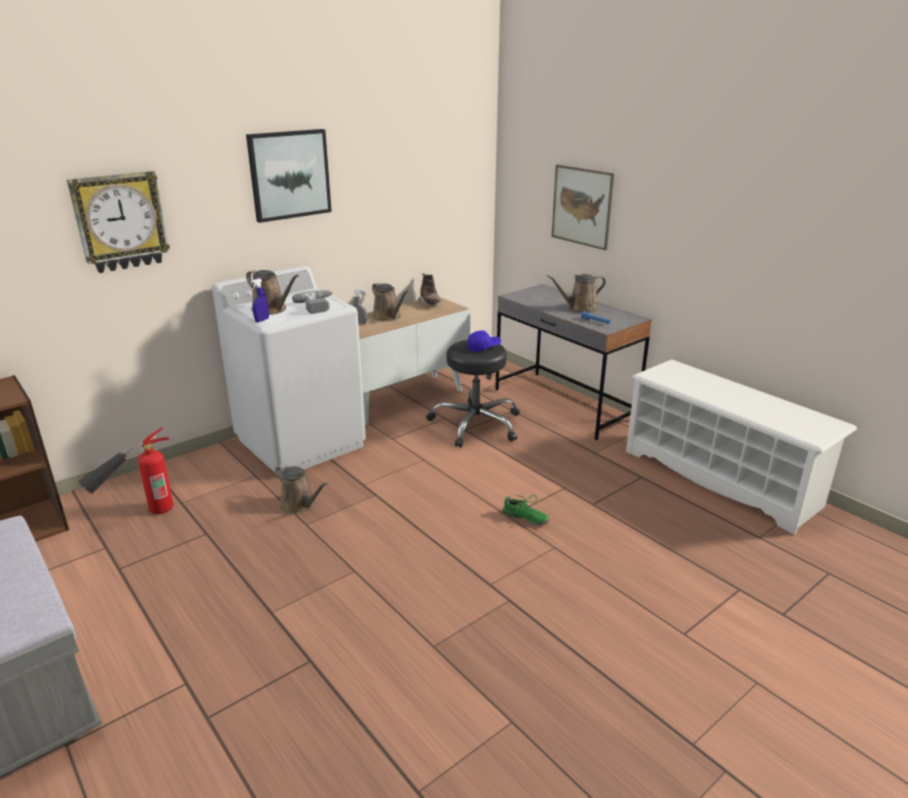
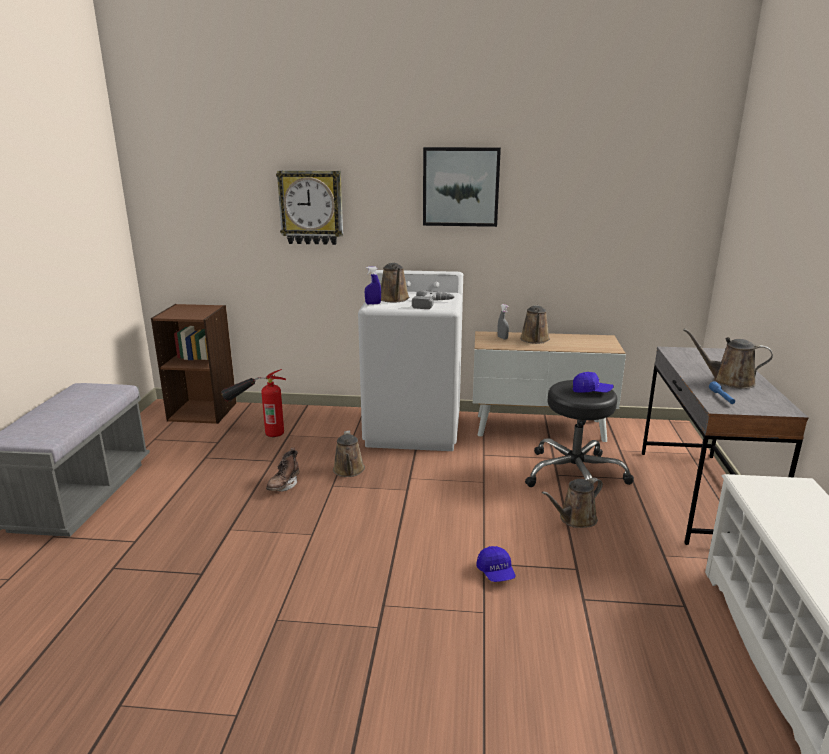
camera: 45 degrees right, 5 degrees down
brown boot [418,273,442,306] -> brown boot moved to [266,447,299,492]
green shoe [503,494,550,525] -> blue cap [476,546,516,582]
picture [552,165,614,250] -> none
none -> brown watering can [542,478,603,528]

